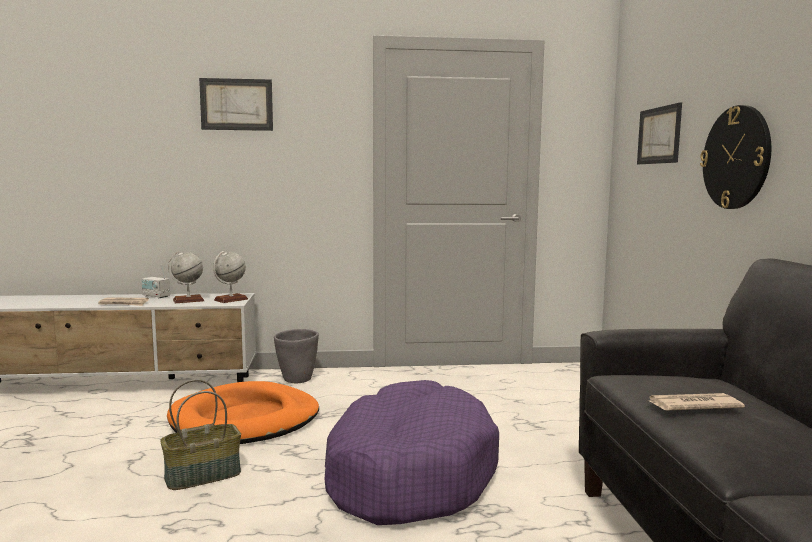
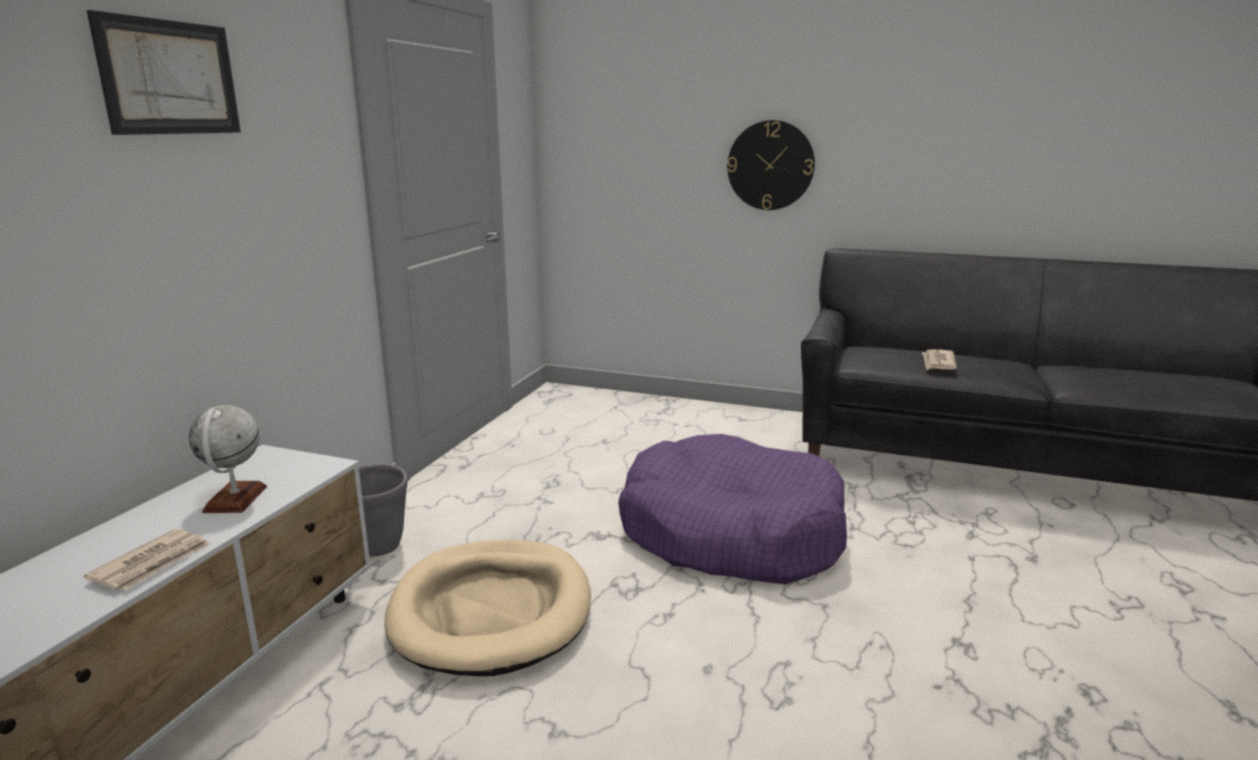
camera: 65 degrees left, 10 degrees up
radio [142,265,170,298] -> none
basket [160,379,241,490] -> none
orange dog bed [167,381,319,444] -> beige dog bed [384,540,591,676]
globe [213,251,248,303] -> none
picture [637,102,682,164] -> none

